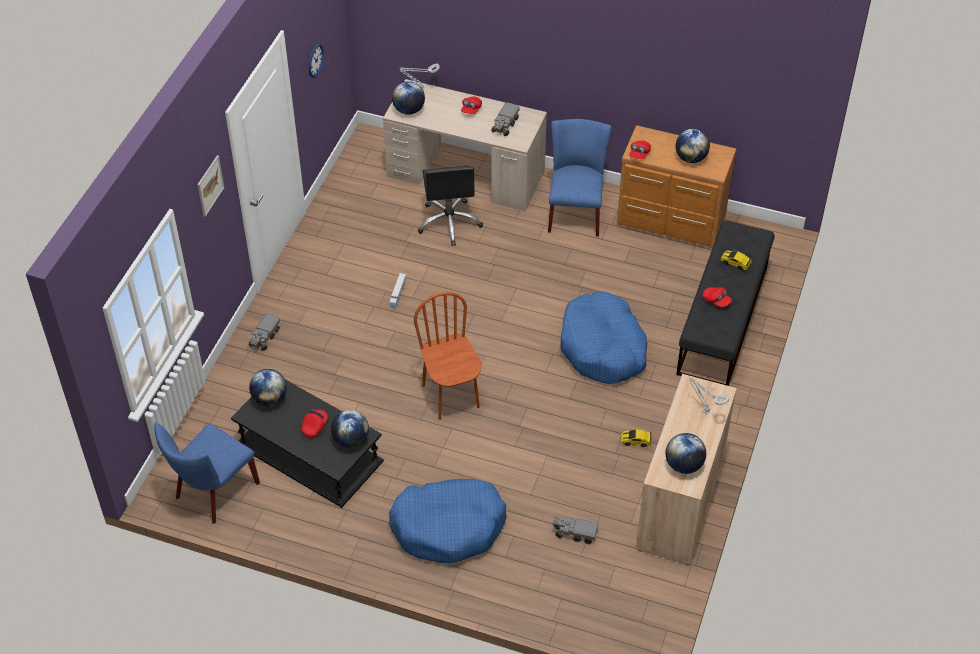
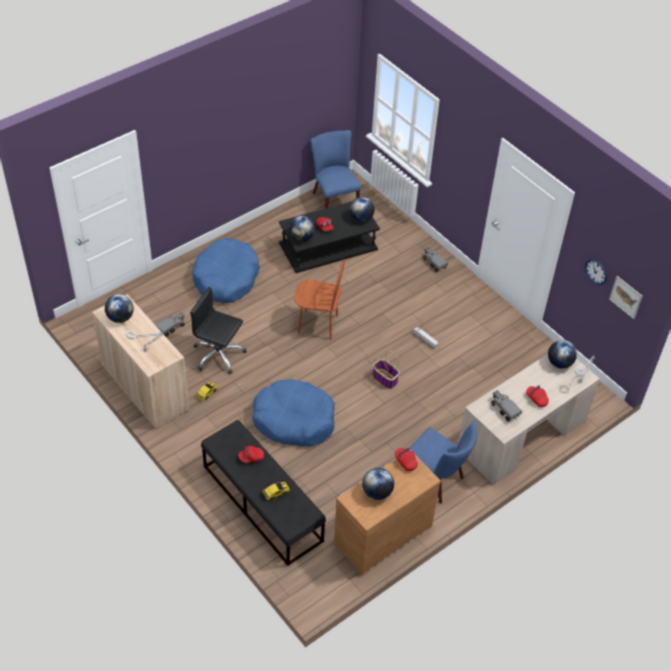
camera: 120 degrees right, 0 degrees up
picture [197,155,225,217] -> picture moved to [609,276,643,319]
black office chair [418,166,483,246] -> black office chair moved to [190,287,246,374]
none -> basket [372,350,400,389]

